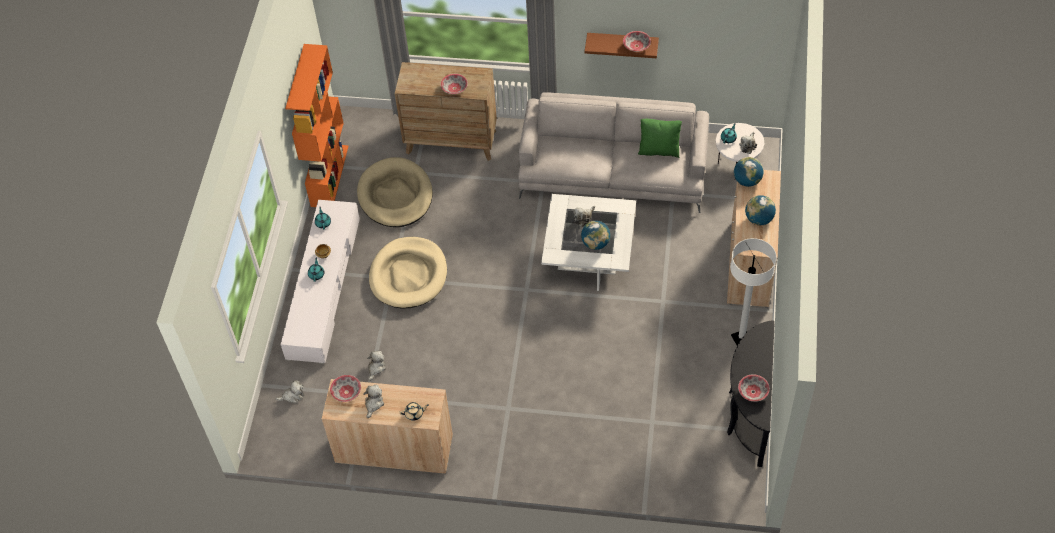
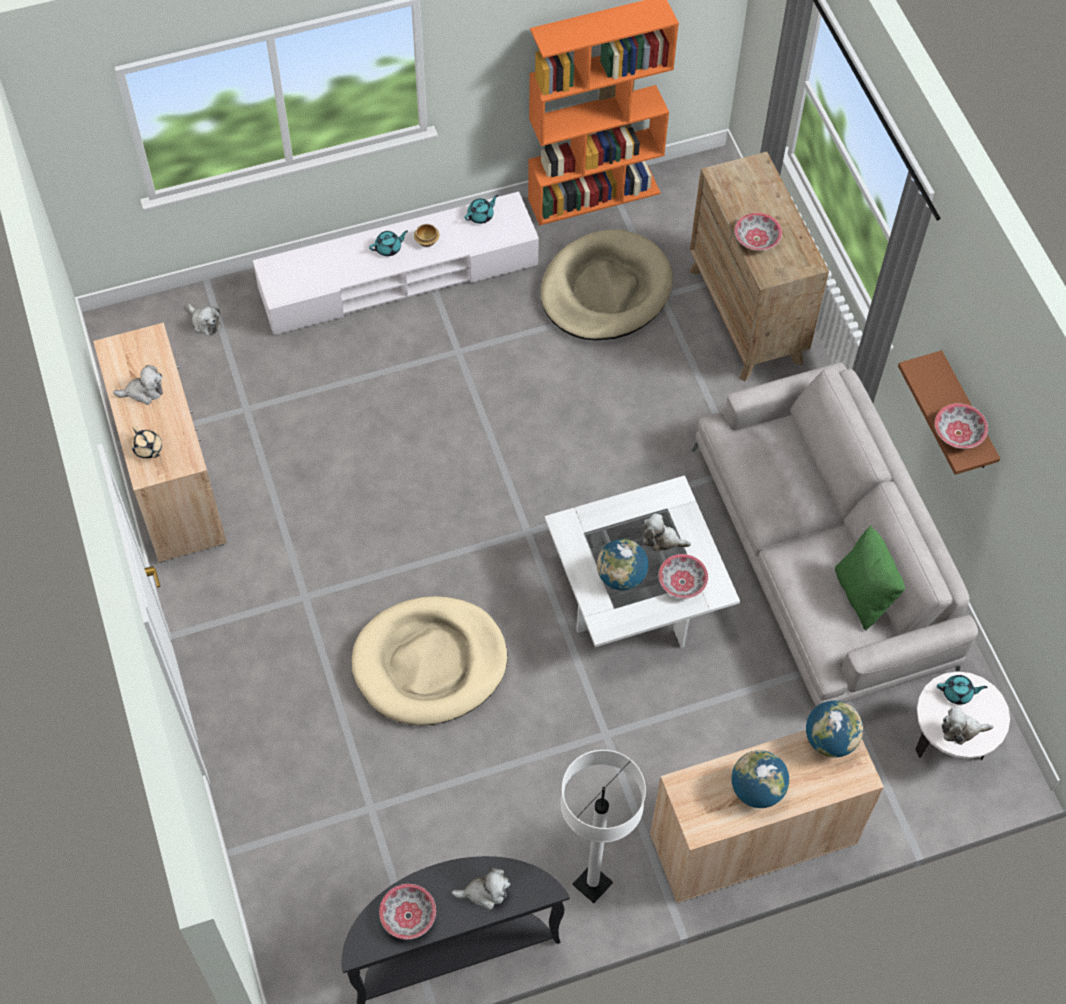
camera: 60 degrees right, 5 degrees up
bowl [330,375,361,402] -> bowl moved to [658,554,708,598]
plush toy [367,351,386,381] -> plush toy moved to [451,867,510,910]
beige dog bed [369,237,447,308] -> beige dog bed moved to [352,596,508,725]

